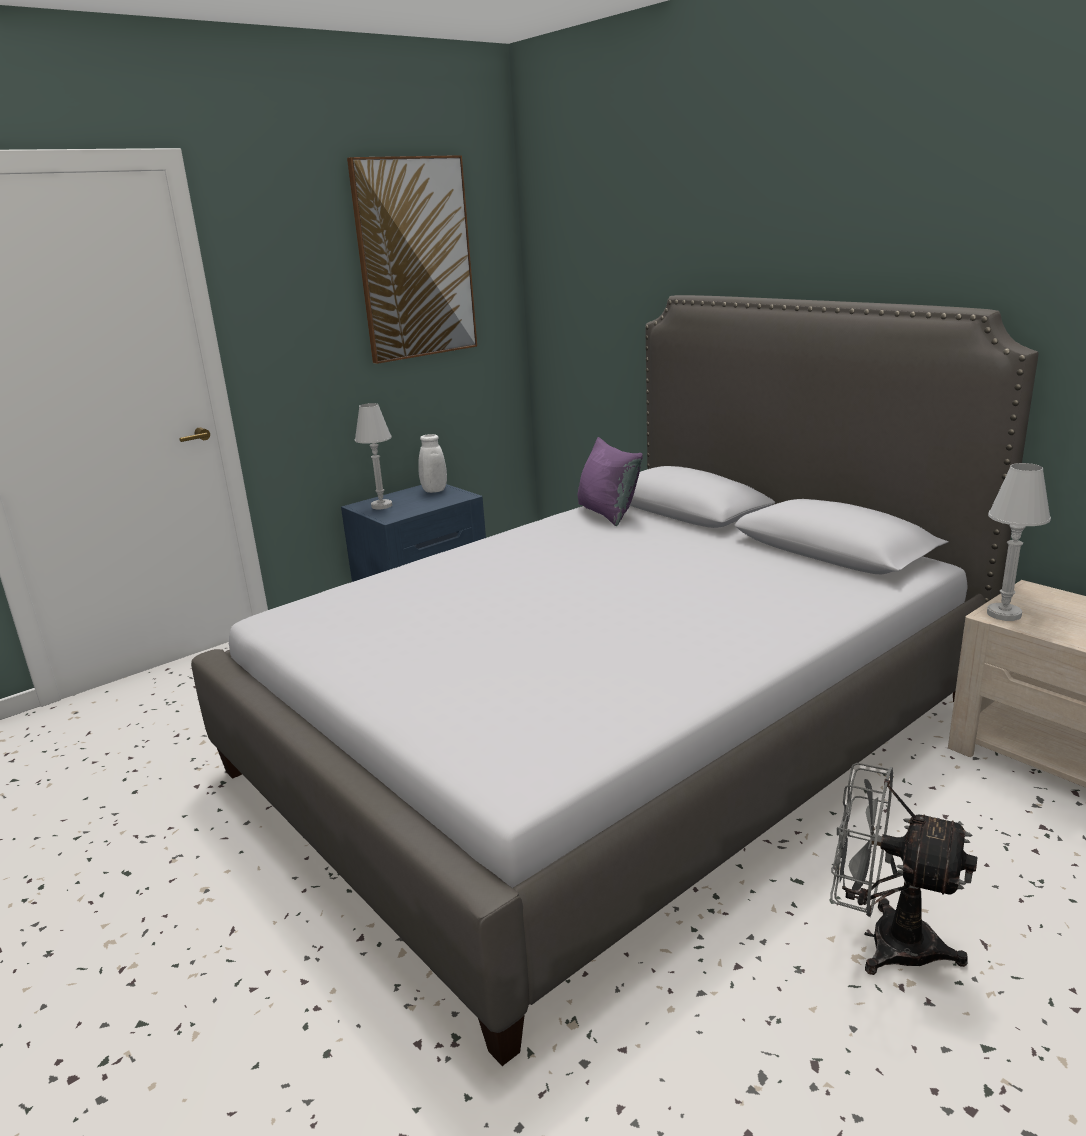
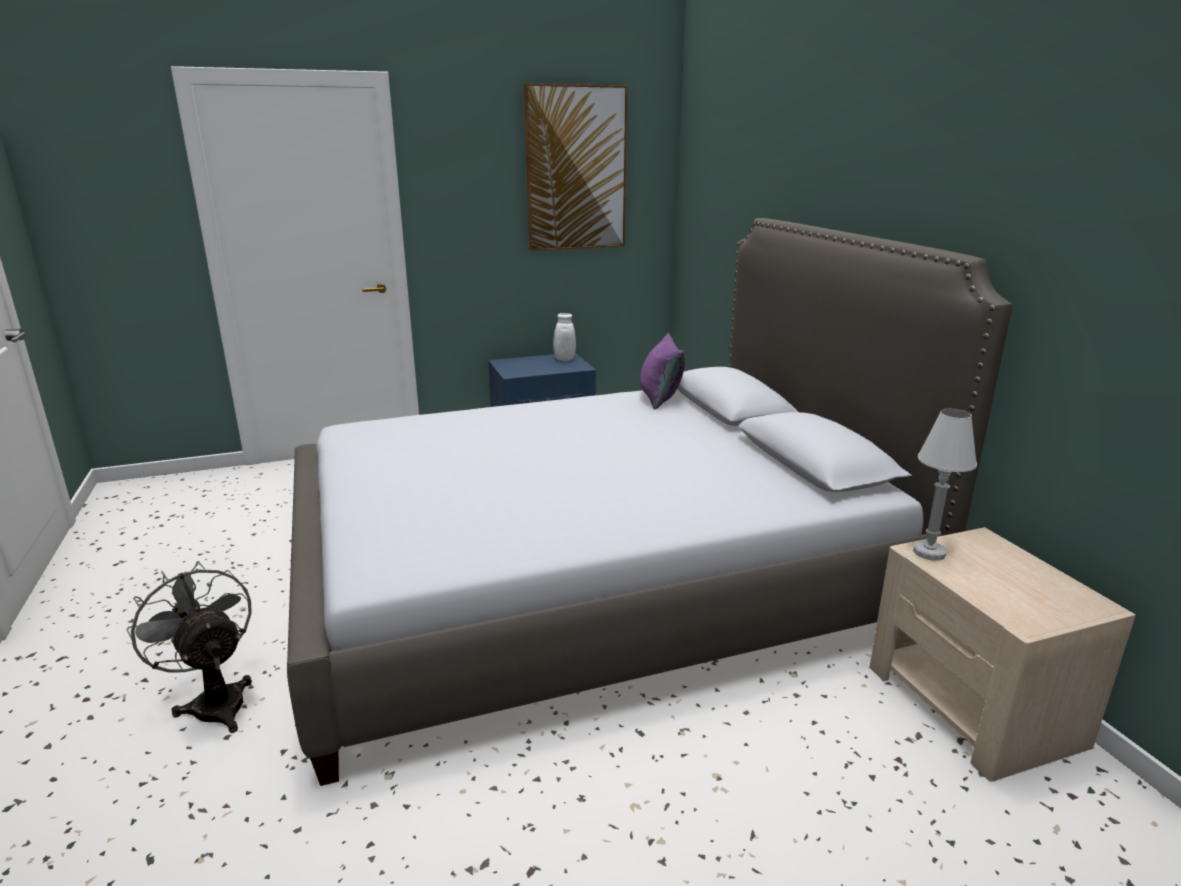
camera: 20 degrees right, 0 degrees up
white table lamp [355,403,392,509] -> none
grey fan [830,763,977,975] -> grey fan moved to [126,561,252,733]

